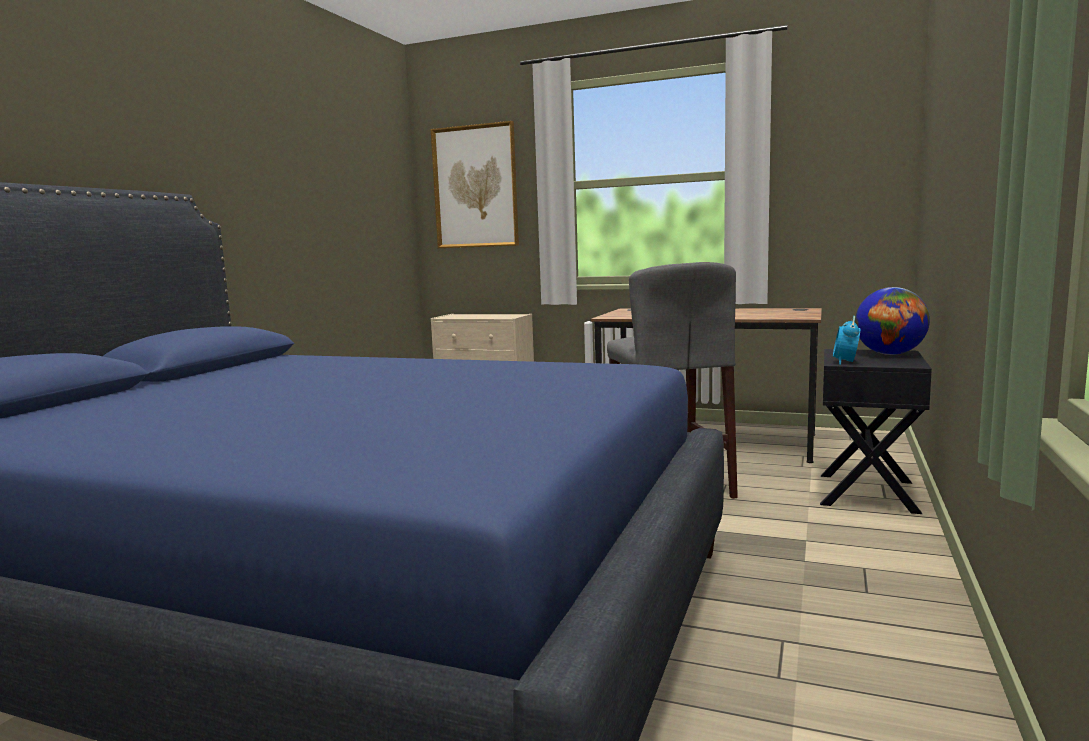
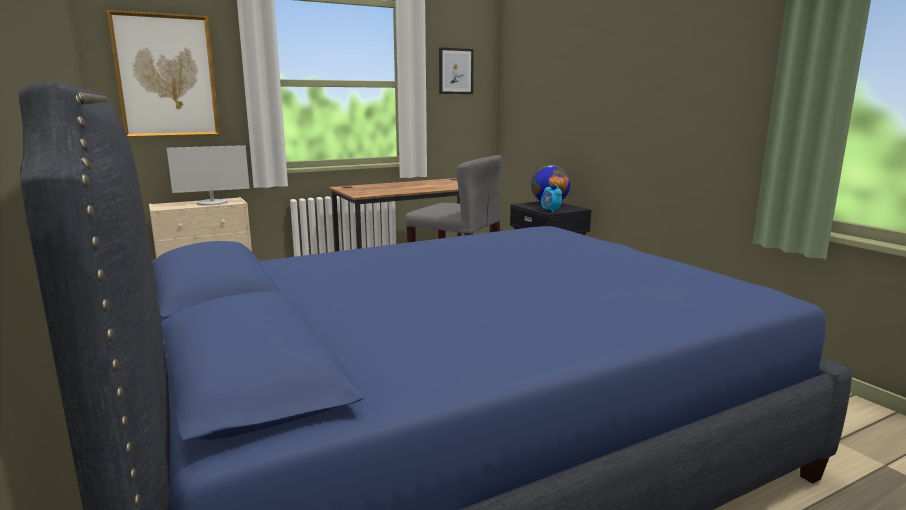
camera: 50 degrees left, 5 degrees up
none -> monitor [167,145,250,206]
none -> picture [439,48,474,94]

